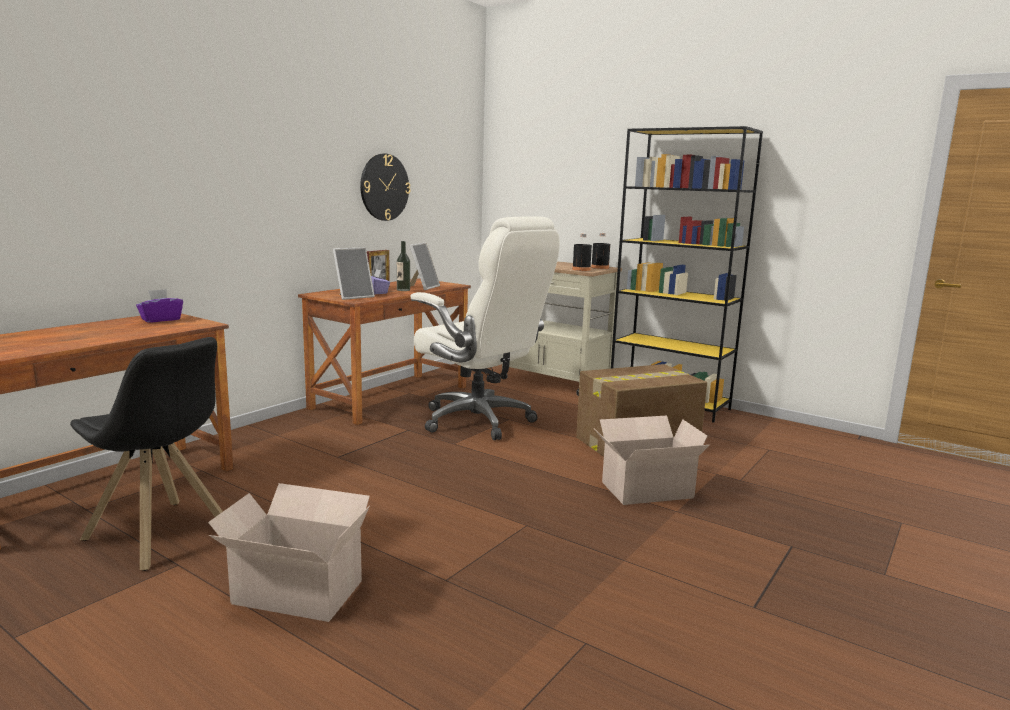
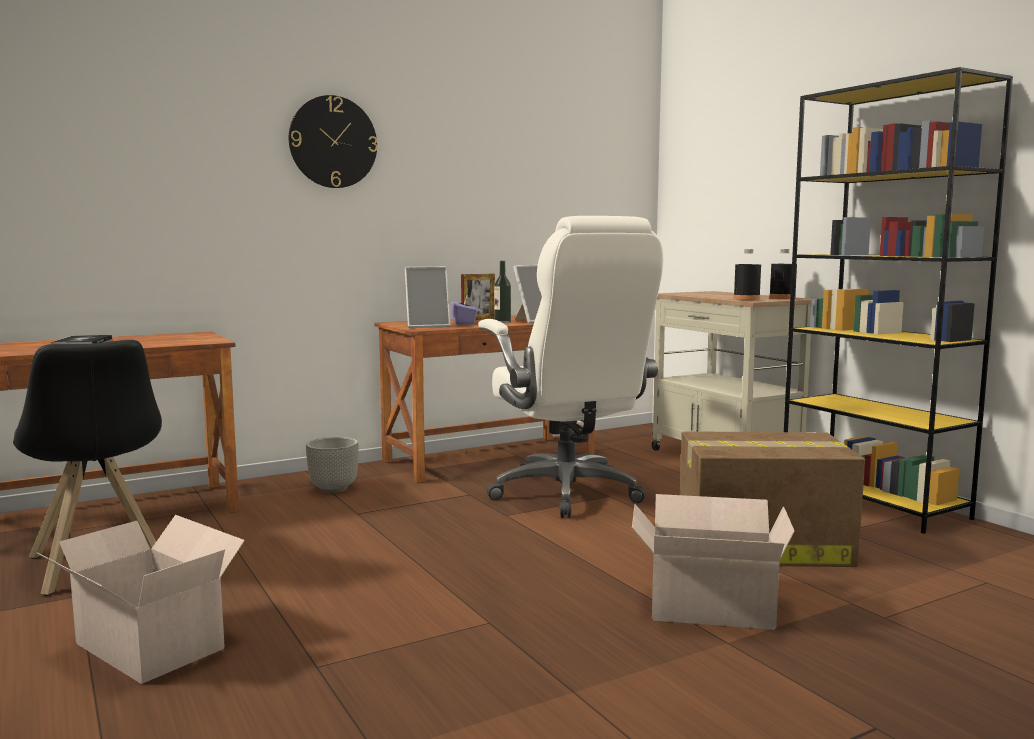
camera: 25 degrees right, 5 degrees down
purple tissue box [136,289,183,323] -> none
wall clock [360,154,410,221] -> wall clock moved to [289,95,378,188]
none -> book [50,335,112,344]
none -> planter [306,437,359,493]

